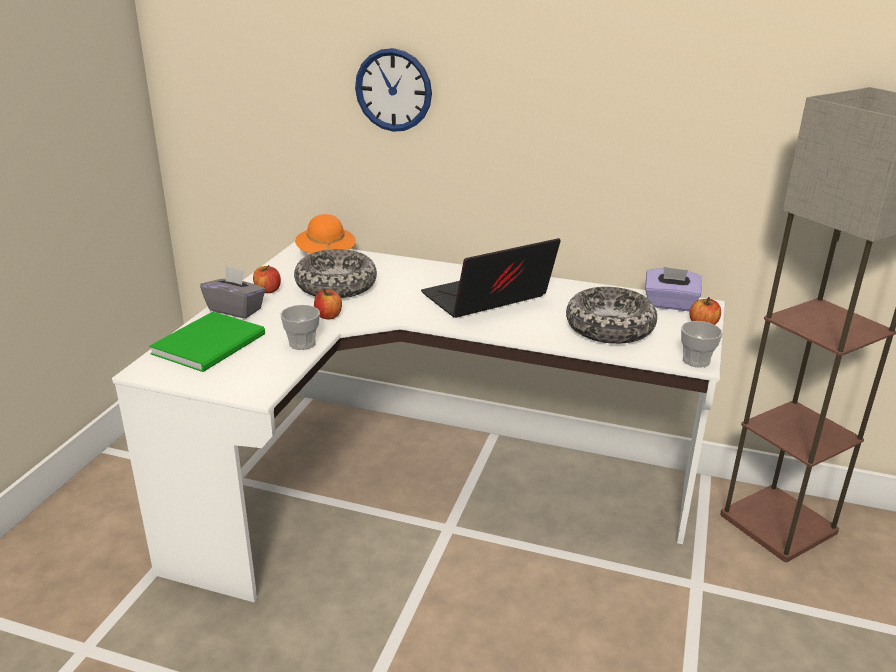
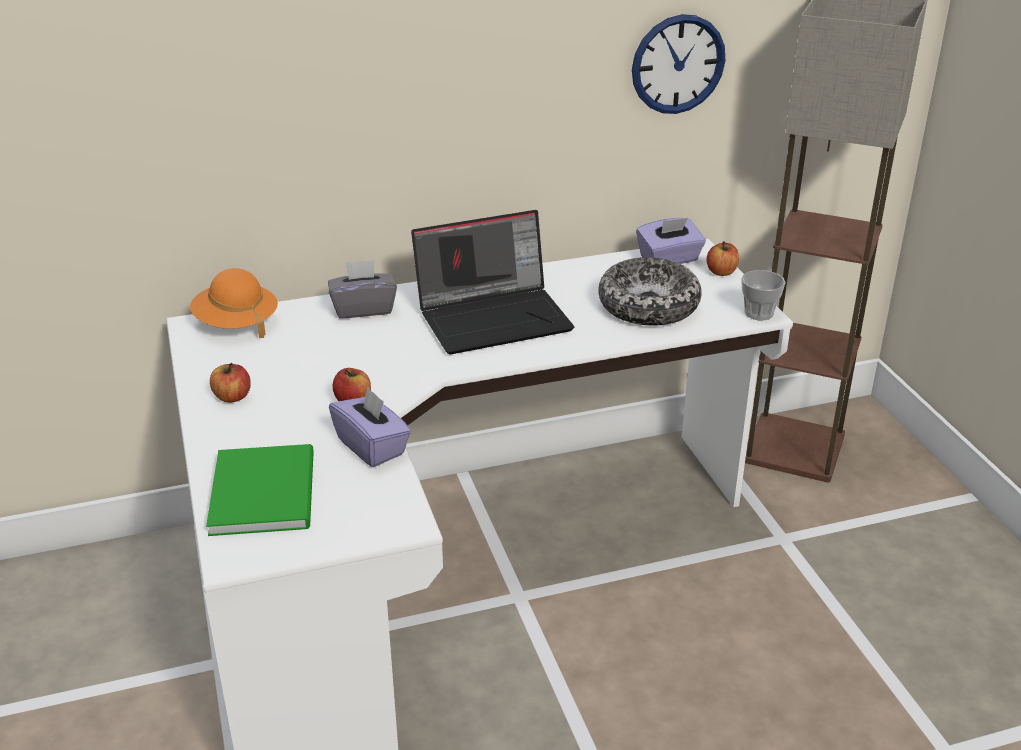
camera: 35 degrees left, 5 degrees up
grey tissue box [200,266,266,318] -> grey tissue box moved to [328,260,397,318]
cup [280,305,320,350] -> purple tissue box [329,386,411,467]
bowl [294,249,377,298] -> none
wall clock [355,48,432,132] -> wall clock moved to [632,14,725,114]
laptop [421,238,560,318] -> laptop turned 135 degrees counterclockwise [411,210,574,354]

